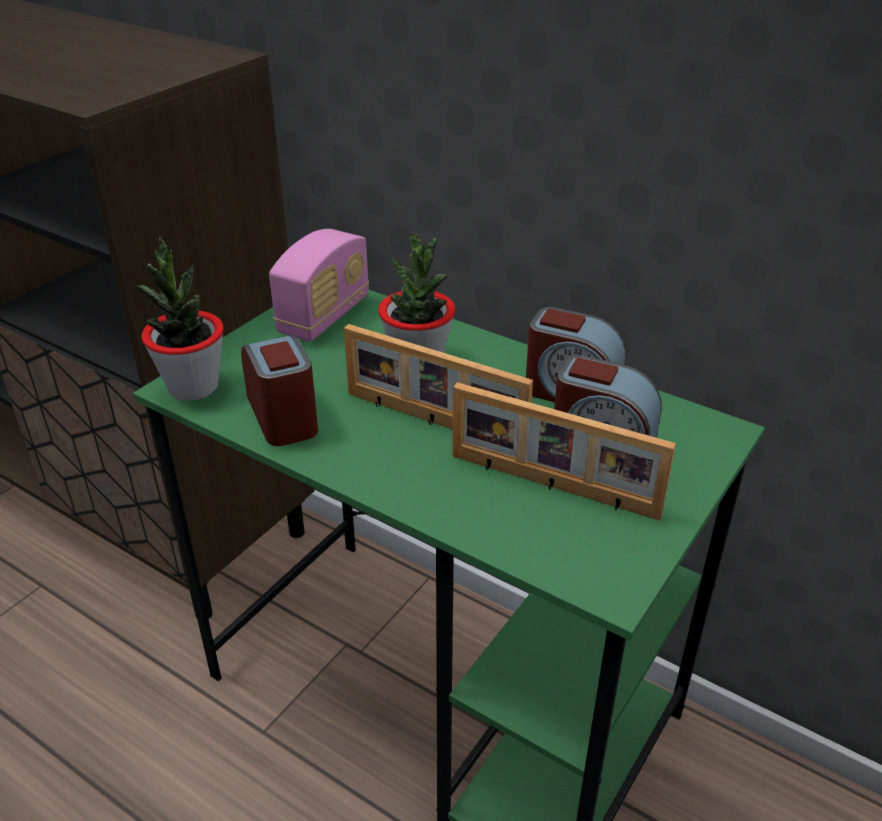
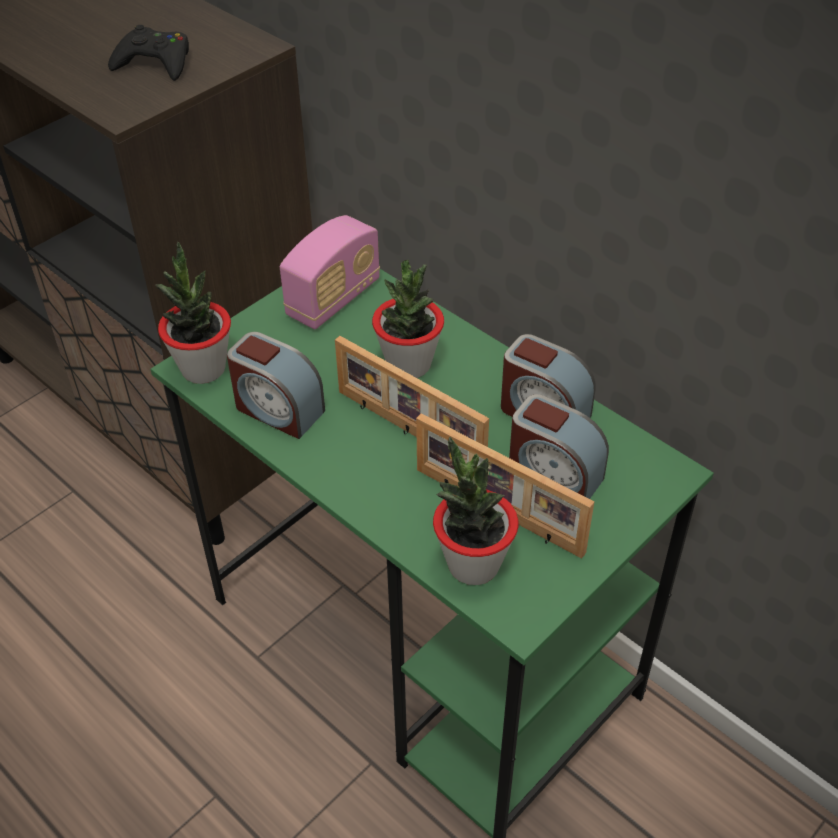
camera: 10 degrees right, 10 degrees up
alarm clock [241,335,318,446] -> alarm clock turned 135 degrees clockwise [227,332,325,439]
none -> black game controller [108,25,189,81]
none -> potted plant [433,437,519,585]

